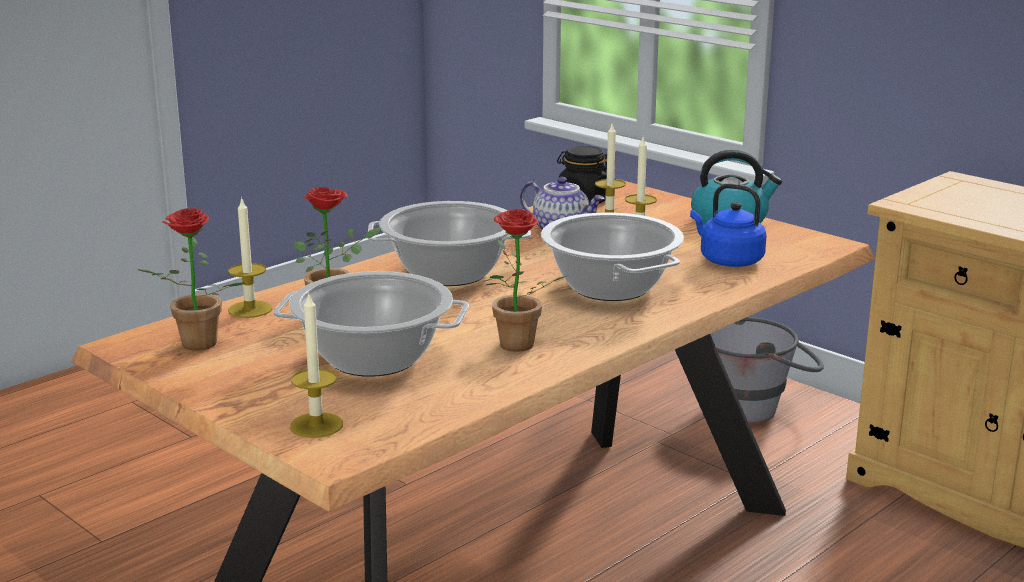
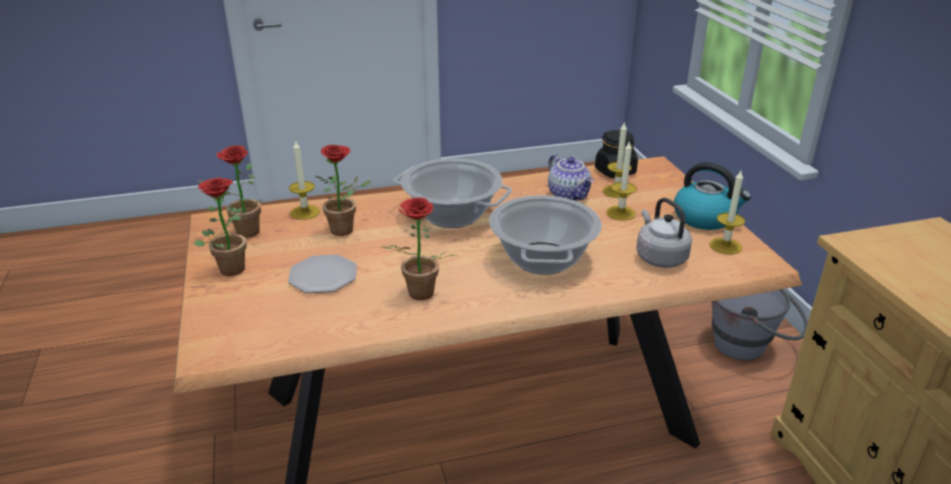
camera: 30 degrees right, 10 degrees up
cooking pot [273,271,469,377] -> plate [288,255,357,293]
candle [290,292,343,438] -> candle moved to [709,171,745,254]
blue kettle [690,183,766,267] -> grey kettle [636,198,692,268]
none -> potted plant [194,178,247,276]

